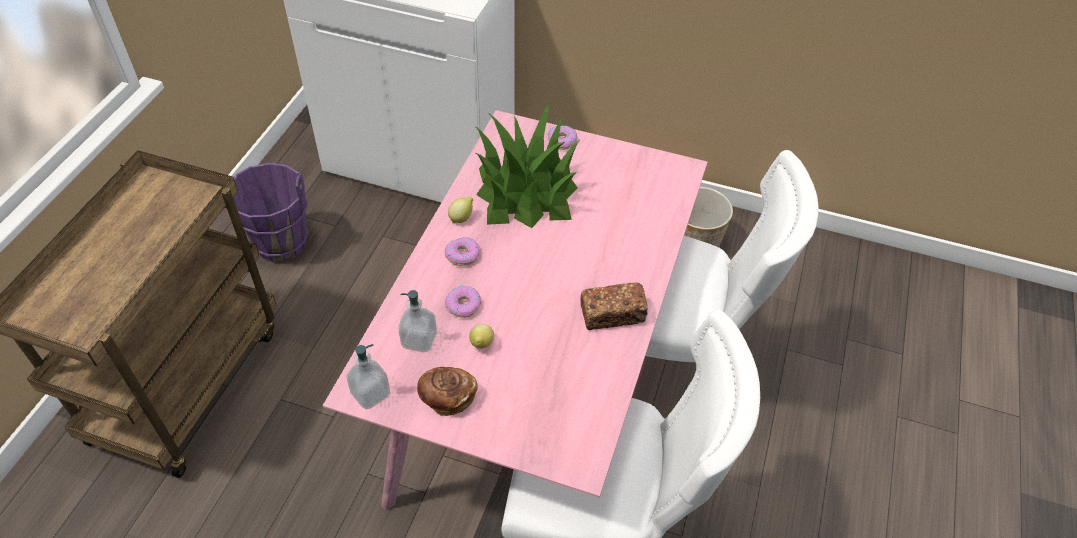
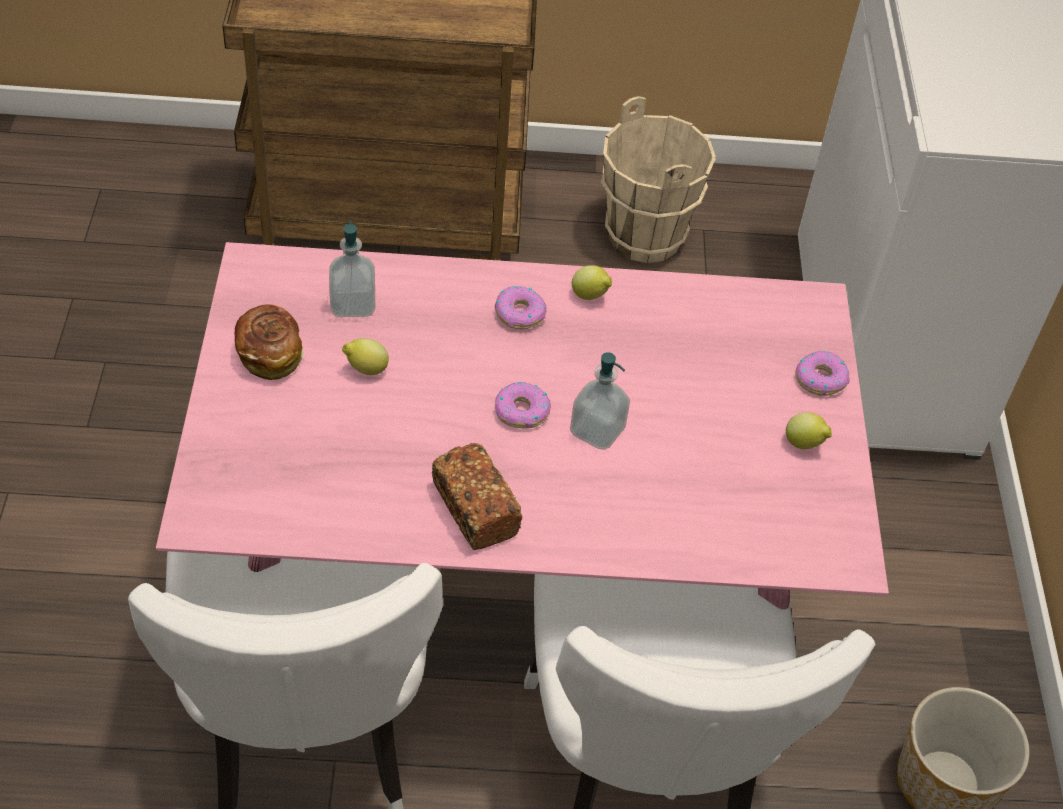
camera: 70 degrees right, 0 degrees up
purple bucket [233,163,308,262] -> beige bucket [601,96,716,263]
soap dispenser [346,344,391,409] -> soap dispenser moved to [570,352,630,450]
donut [445,285,481,318] -> donut moved to [495,382,551,428]
potted plant [475,103,579,228] -> none
none -> lemon [786,412,832,449]

